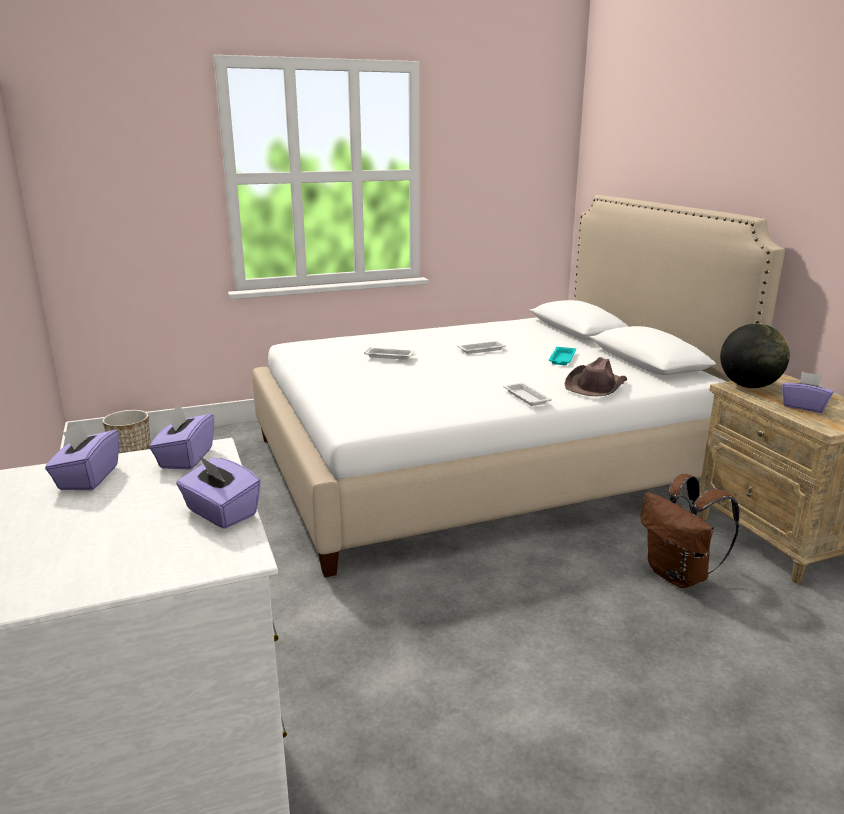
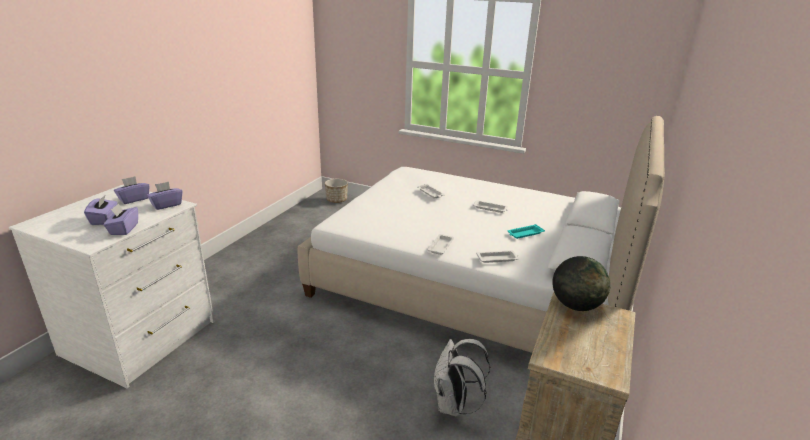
camera: 45 degrees right, 5 degrees up
brown hat [565,357,627,396] -> white tray [476,250,519,263]
brown backpack [641,474,740,588] -> white backpack [433,339,491,417]
purple tissue box [782,372,834,413] -> purple tissue box moved to [84,194,118,225]

